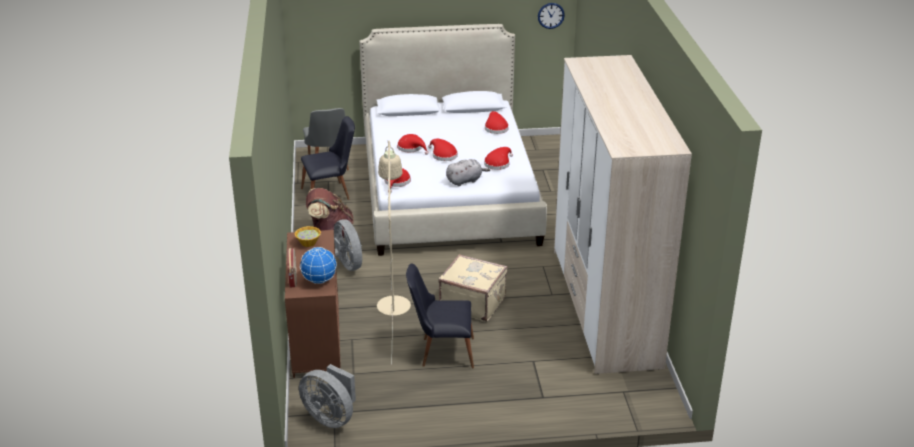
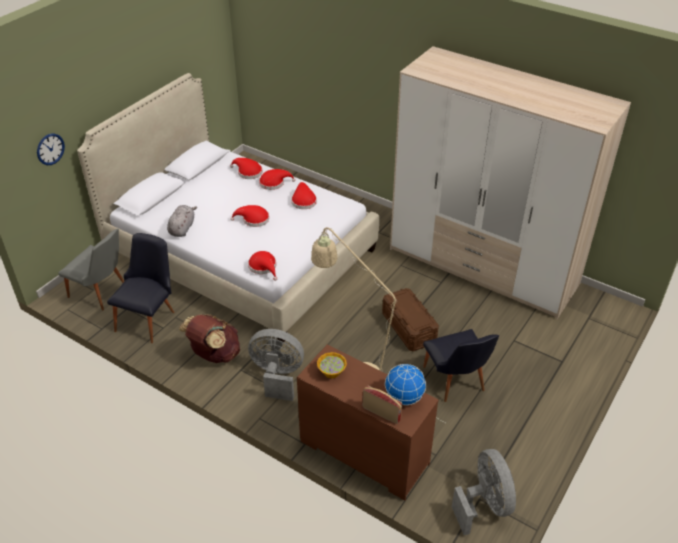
camera: 50 degrees left, 10 degrees up
grey fan [299,364,356,428] -> grey fan turned 90 degrees counterclockwise [452,449,516,535]
red hat [397,134,429,155] -> red hat moved to [259,169,296,190]
black chair [406,263,474,368] -> black chair turned 60 degrees counterclockwise [423,329,499,402]
beige suitcase [438,254,508,322] -> brown storage box [382,288,439,352]
grey plush toy [446,159,490,186] -> grey plush toy moved to [167,205,197,237]
wall clock [538,3,565,29] -> wall clock moved to [37,134,65,165]

